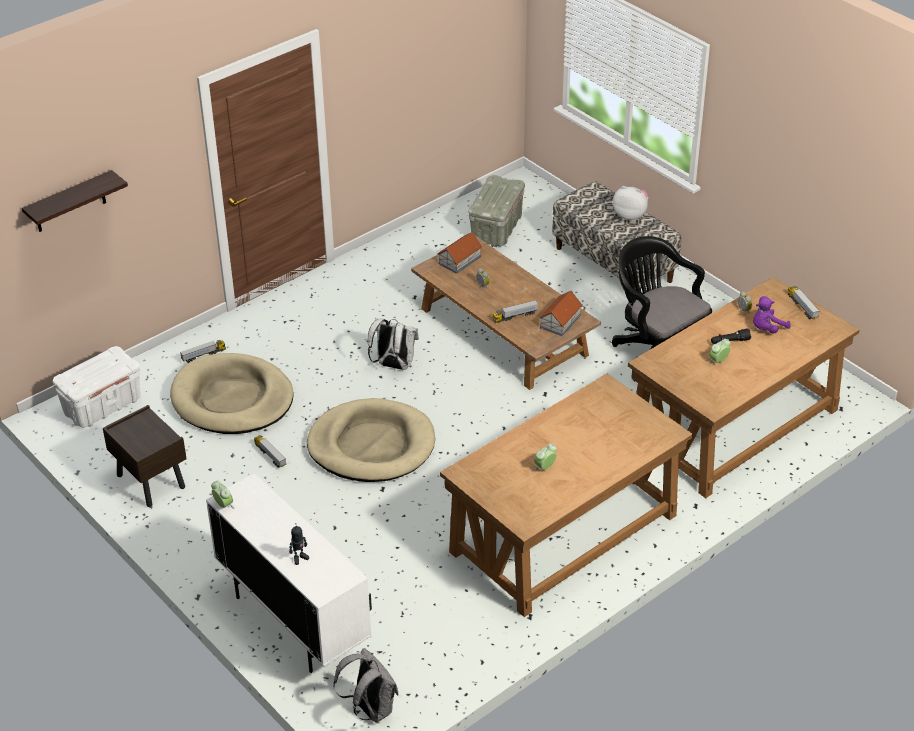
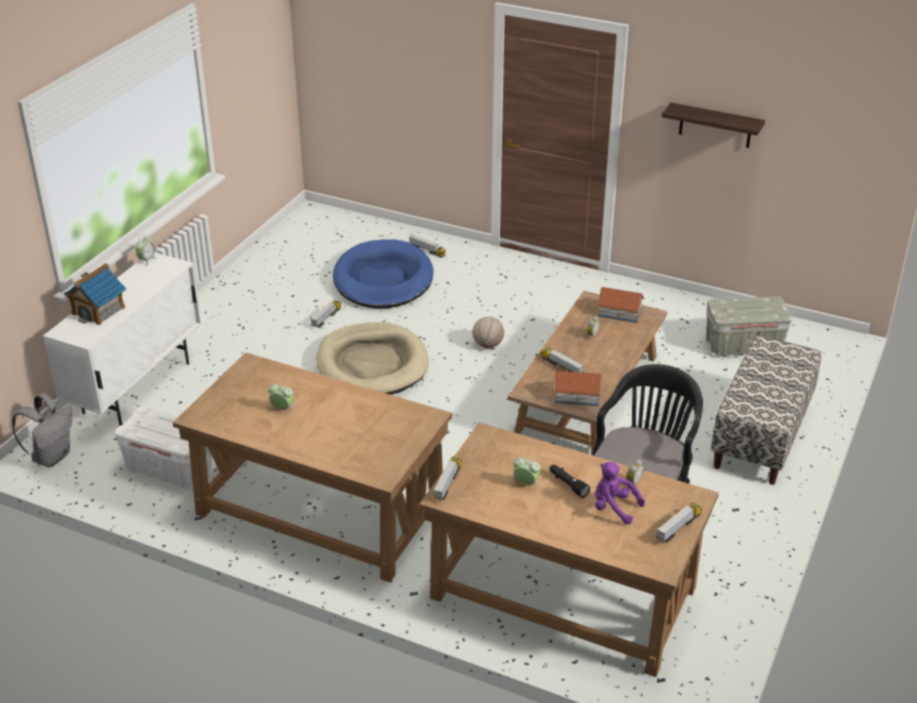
camera: 65 degrees right, 5 degrees down
shelf [22,170,128,232] -> shelf moved to [662,103,765,148]
white storage box [53,346,141,428] -> white storage box moved to [115,407,212,488]
brown nightstand [103,405,187,507] -> none
beige dog bed [170,353,294,434] -> blue dog bed [333,239,433,308]
toy robot [289,526,309,565] -> toy house [64,263,126,325]
white backpack [368,318,419,370] -> basketball [472,317,504,348]
plush toy [613,186,648,221] -> none
none -> toy truck [433,456,462,500]

